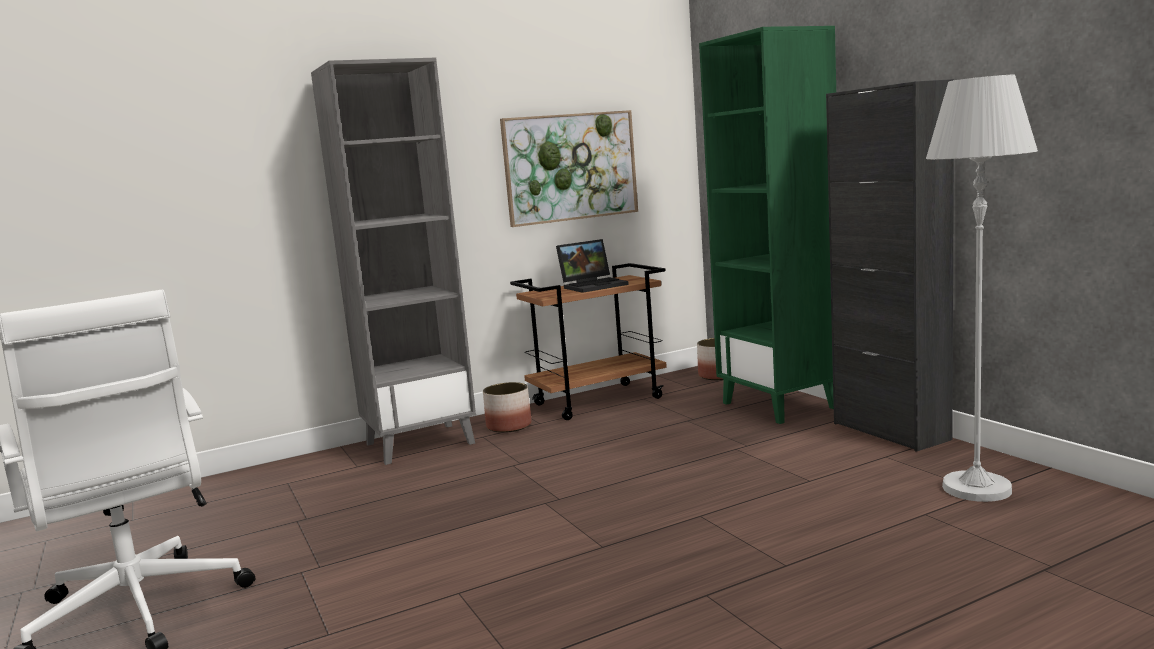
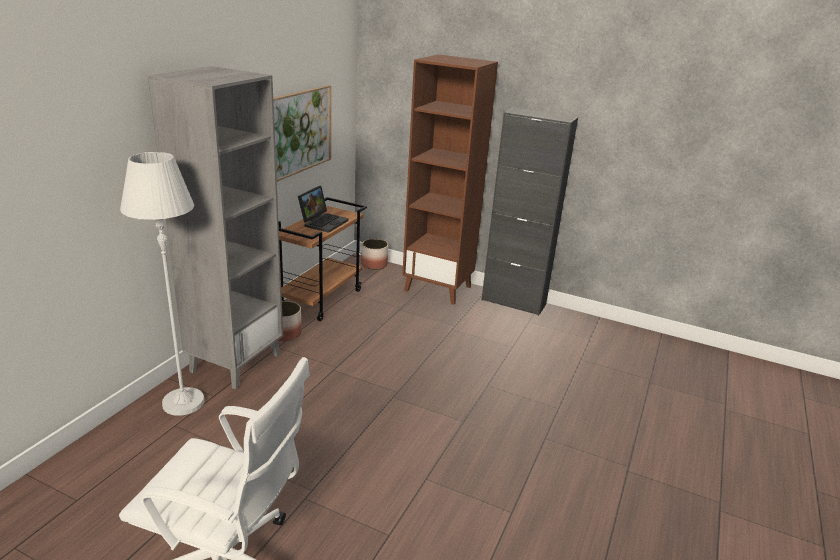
camera: 40 degrees left, 15 degrees up
green bookcase [699,26,836,424] -> brown bookcase [402,54,498,305]
white floor lamp [926,75,1038,502] -> white floor lamp moved to [120,152,205,416]

